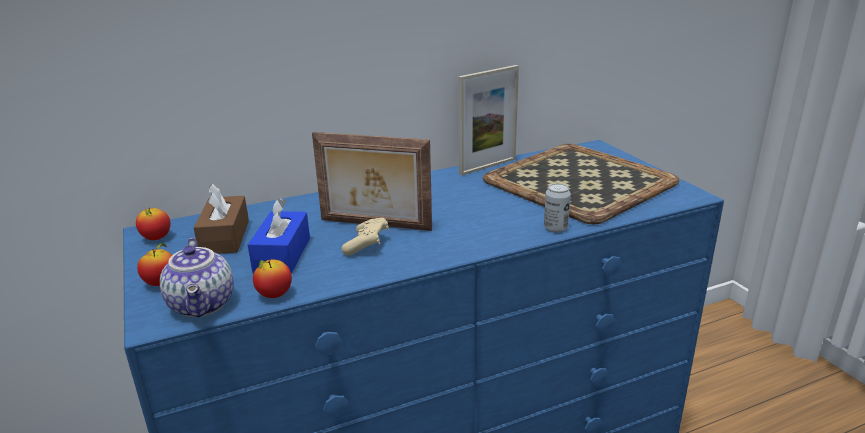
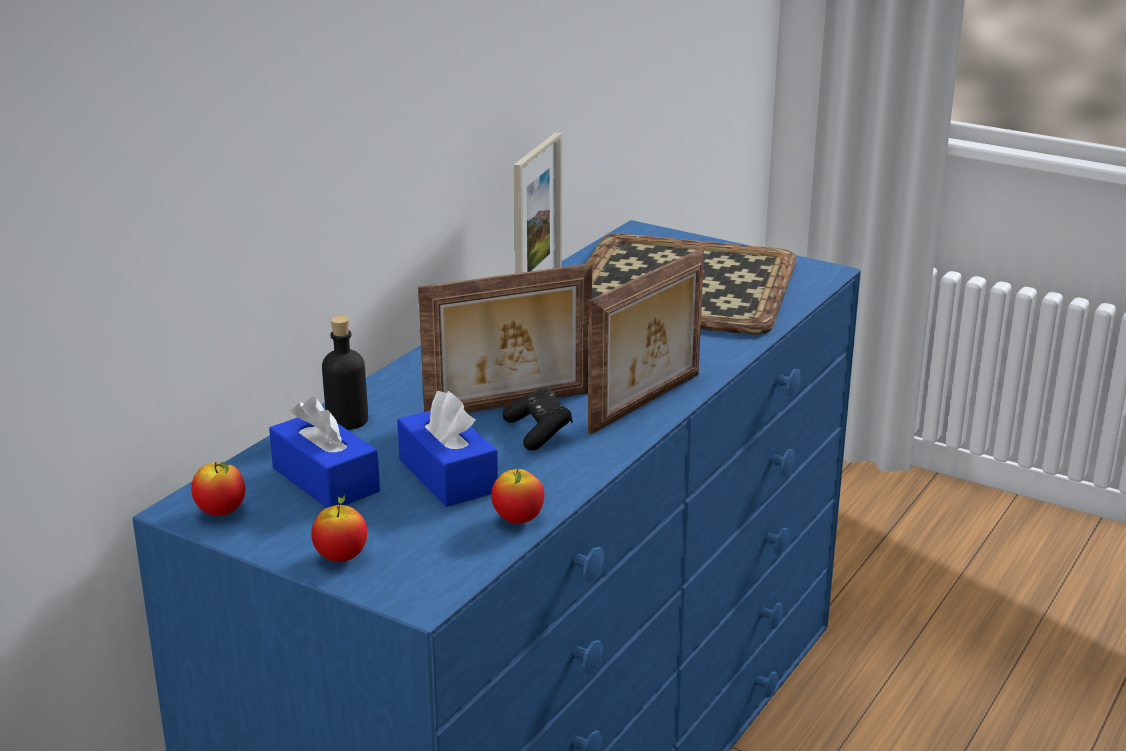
camera: 35 degrees left, 0 degrees up
teapot [160,238,234,318] -> none
brown tissue box [194,183,249,254] -> blue tissue box [269,397,380,508]
beige game controller [341,218,389,255] -> black game controller [502,388,573,450]
can [544,183,571,232] -> none
none -> black bottle [322,316,368,430]
none -> picture frame [588,248,704,435]

